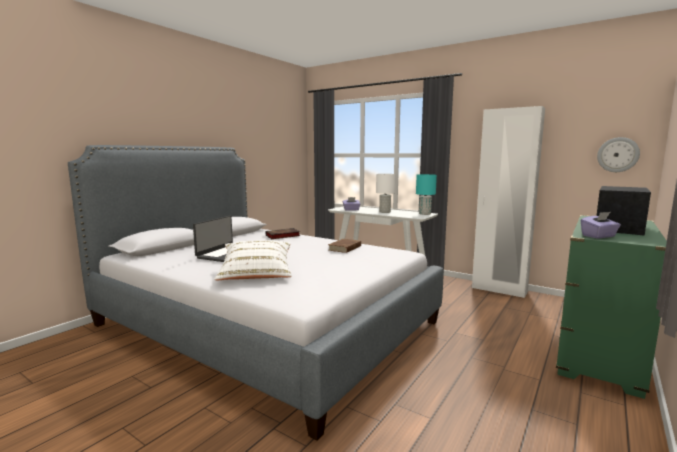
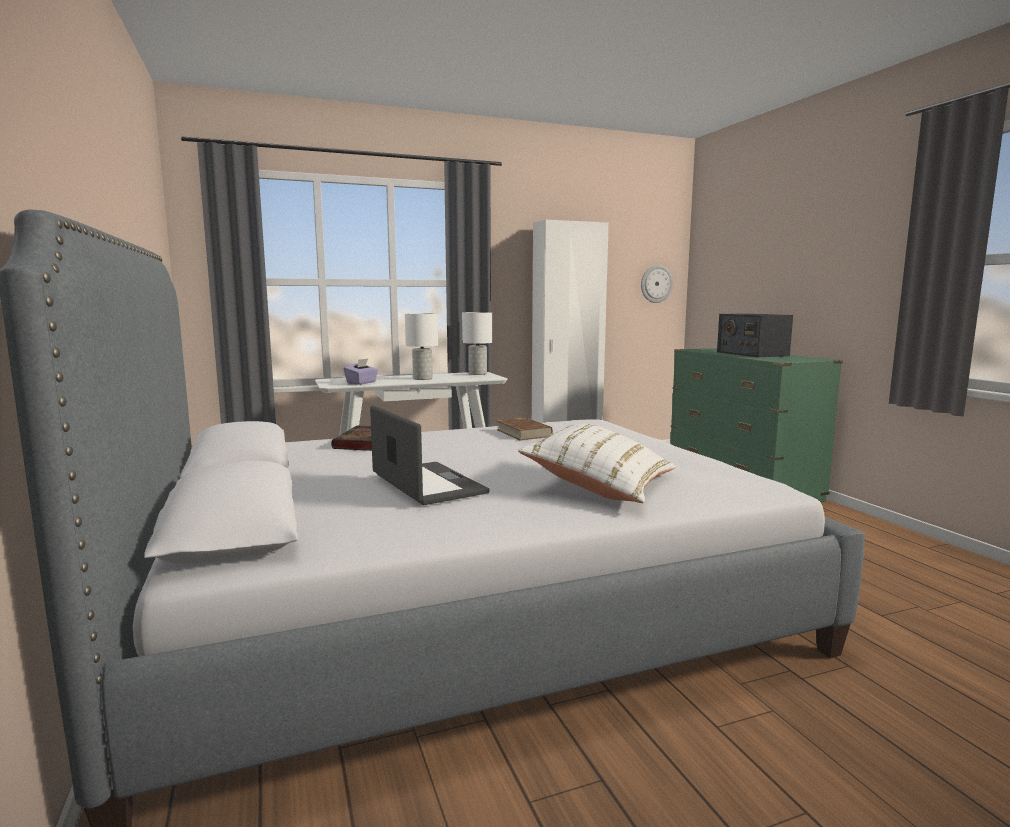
camera: 55 degrees left, 0 degrees up
turquoise table lamp [416,174,437,215] -> white table lamp [462,312,493,375]
purple tissue box [581,212,621,238] -> none

